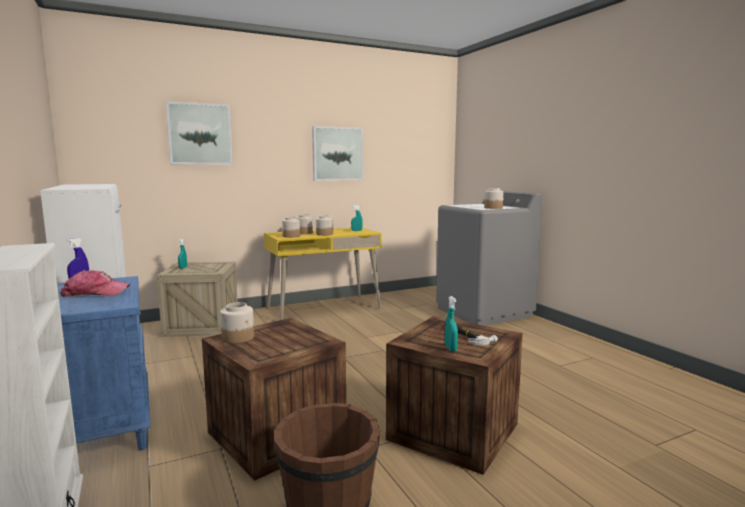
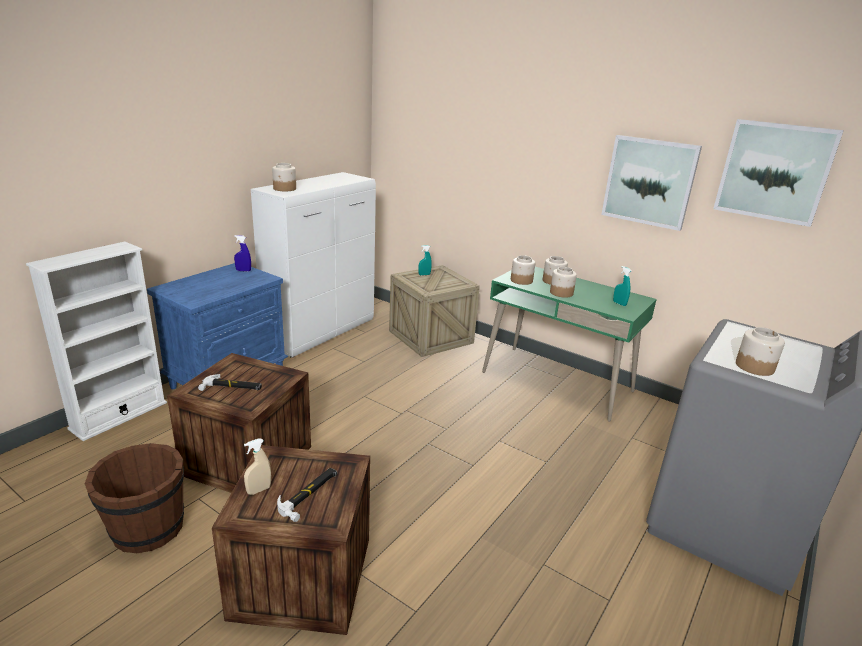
camera: 60 degrees right, 15 degrees up
cap [60,270,130,297] -> none
picture [166,101,233,165] -> picture moved to [713,119,844,227]
jar [220,302,254,343] -> jar moved to [272,163,296,191]
yellow desk [264,228,382,320] -> green desk [482,267,657,422]
turquoise spray bottle [445,296,458,351] -> beige spray bottle [244,438,271,495]
none -> hammer [198,374,262,391]

